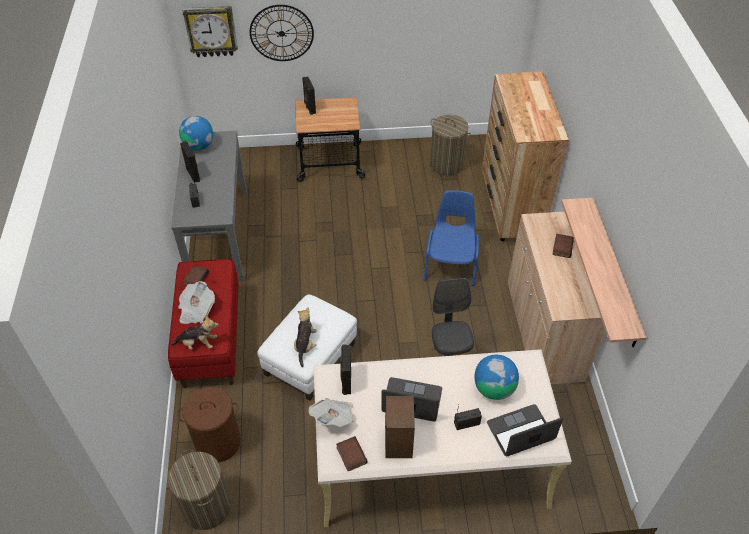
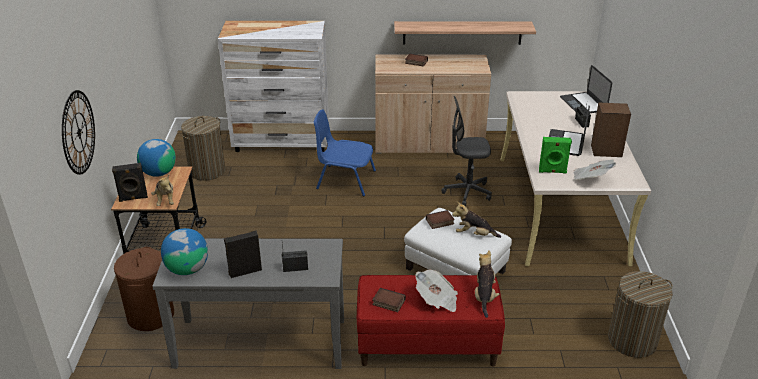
camera: 85 degrees left, 15 degrees down
brown laundry basket [177,387,241,463] -> brown laundry basket moved to [114,247,174,331]
wall clock [183,6,238,57] -> none
book [336,436,368,471] -> book moved to [426,210,455,229]
black speaker [340,344,351,395] -> green speaker [539,137,572,174]
globe [474,355,519,400] -> globe moved to [137,139,176,177]
brown dresser [482,72,569,241] -> white dresser [218,21,329,152]
none -> plush toy [151,175,174,206]

